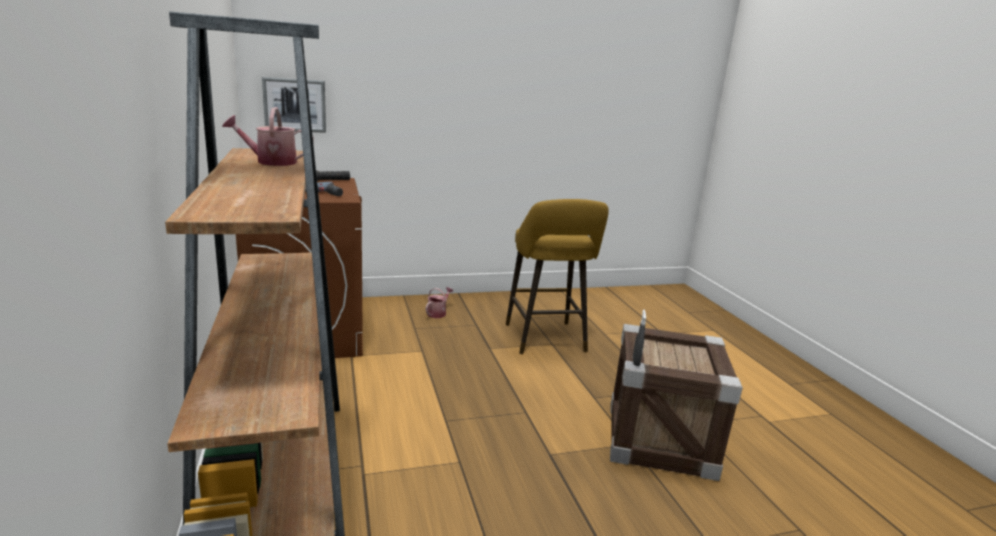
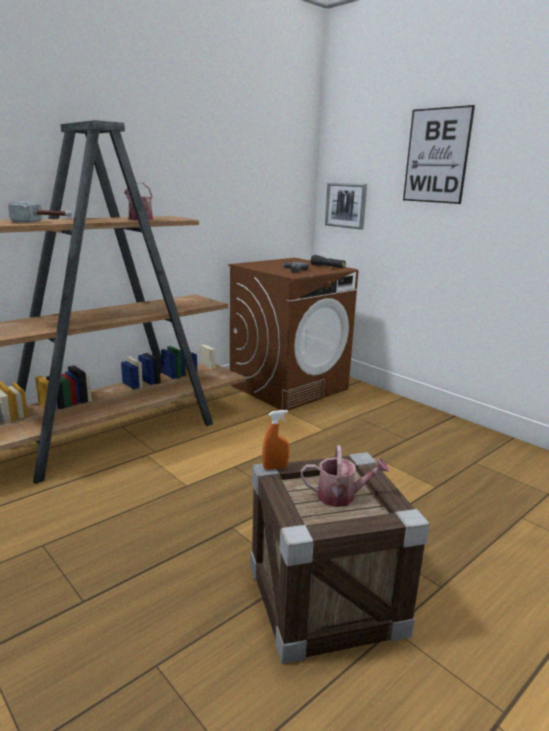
camera: 65 degrees right, 0 degrees up
watering can [426,287,453,318] -> watering can moved to [301,445,389,507]
yellow stool [506,199,609,354] -> none
grey spray bottle [633,309,646,366] -> orange spray bottle [262,410,290,470]
none -> hammer [8,202,72,223]
none -> picture [403,105,475,204]

